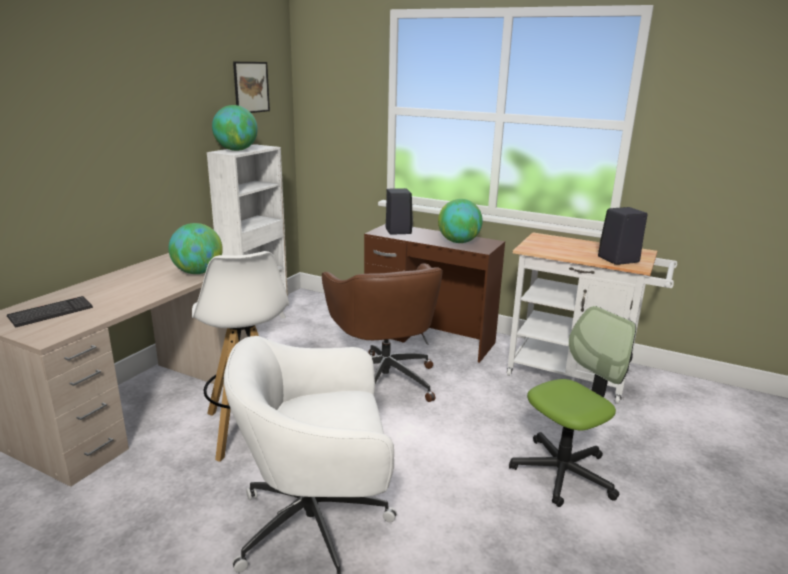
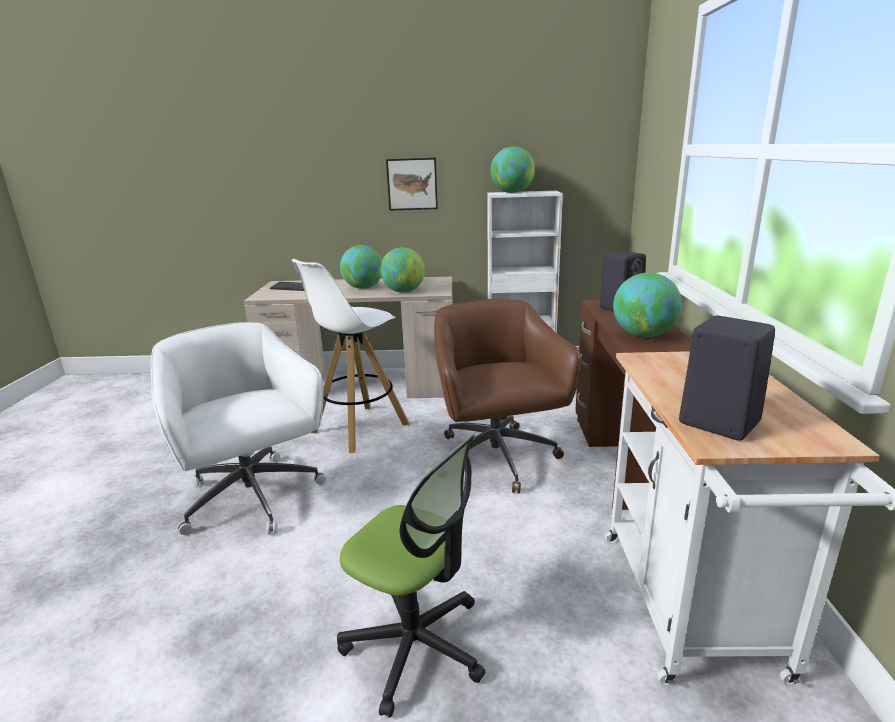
camera: 65 degrees right, 0 degrees up
picture [233,62,270,113] -> picture moved to [386,158,438,211]
brown office chair [322,263,443,402] -> brown office chair turned 120 degrees clockwise [434,299,582,493]
none -> globe [340,245,382,289]

